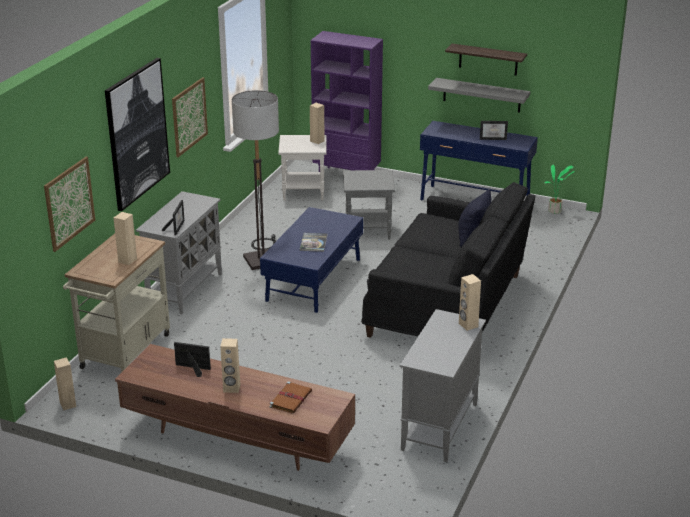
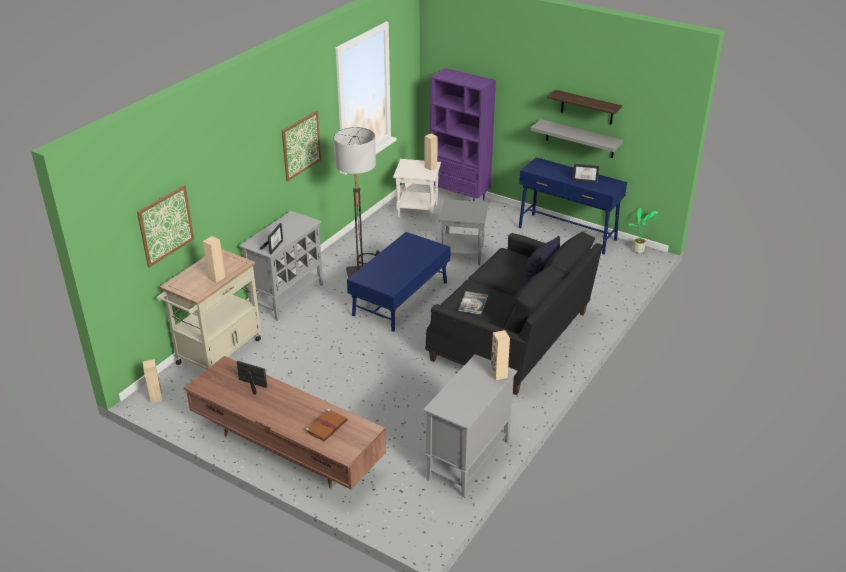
camera: 10 degrees right, 5 degrees up
picture [105,58,170,211] -> none
beige speaker [220,338,240,393] -> none
book [300,233,327,252] -> book moved to [458,291,488,315]

